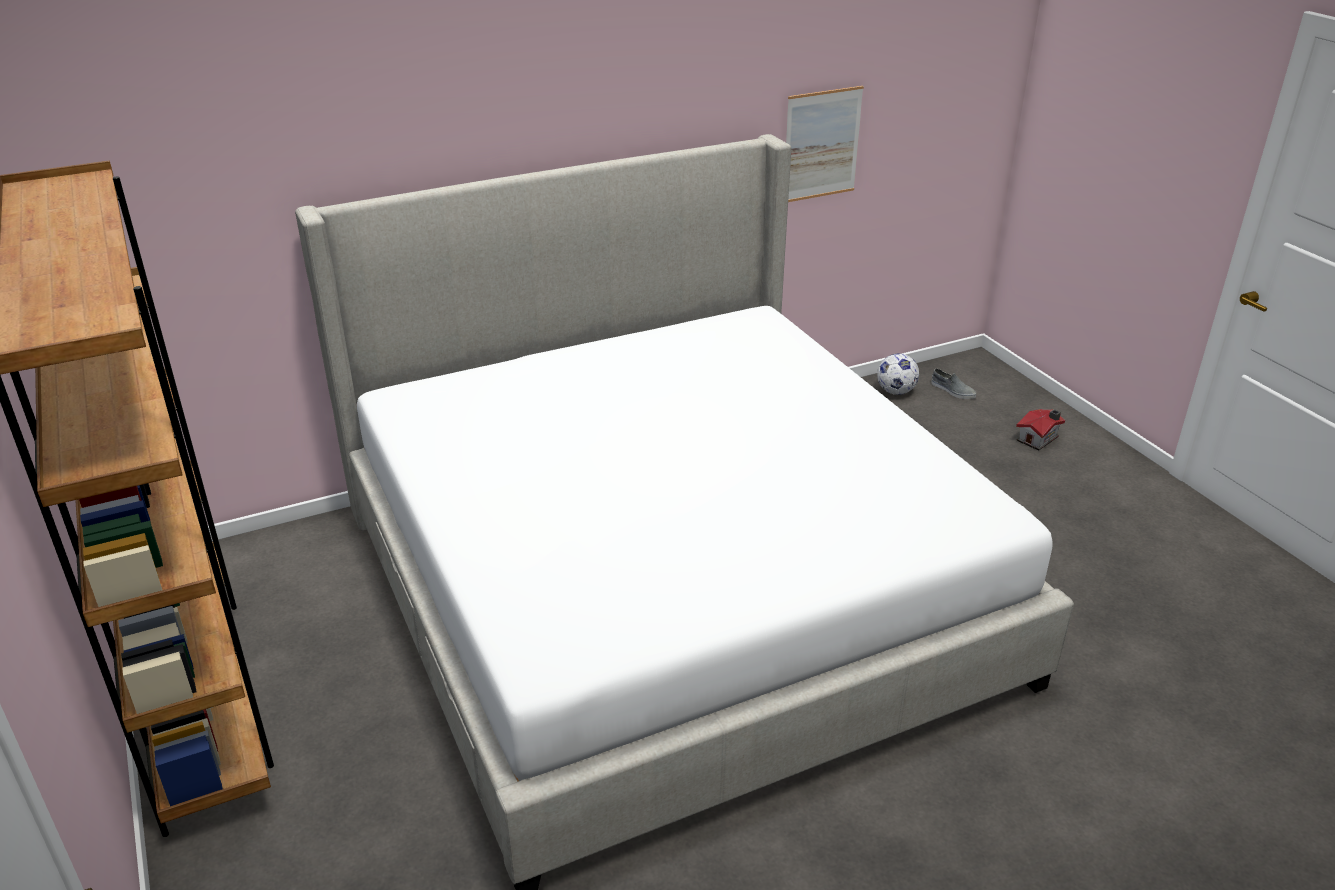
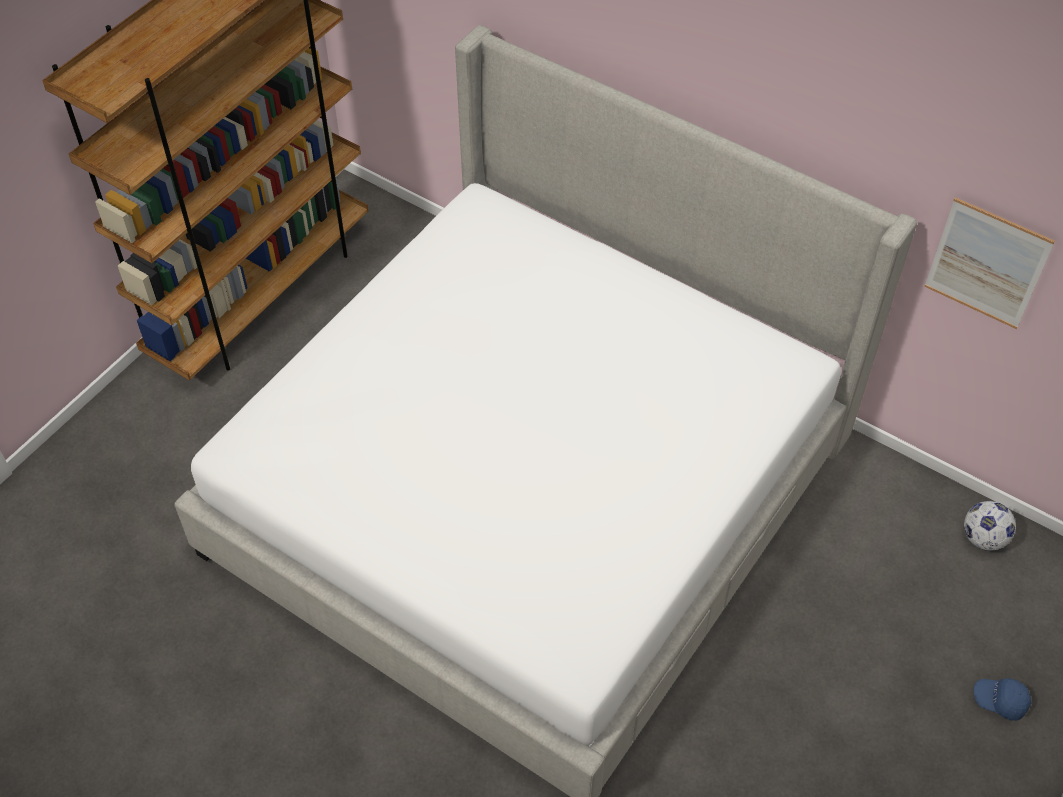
camera: 60 degrees right, 20 degrees up
grey shoe [931,369,976,399] -> none
toy house [1016,409,1065,450] -> blue cap [973,679,1031,721]

